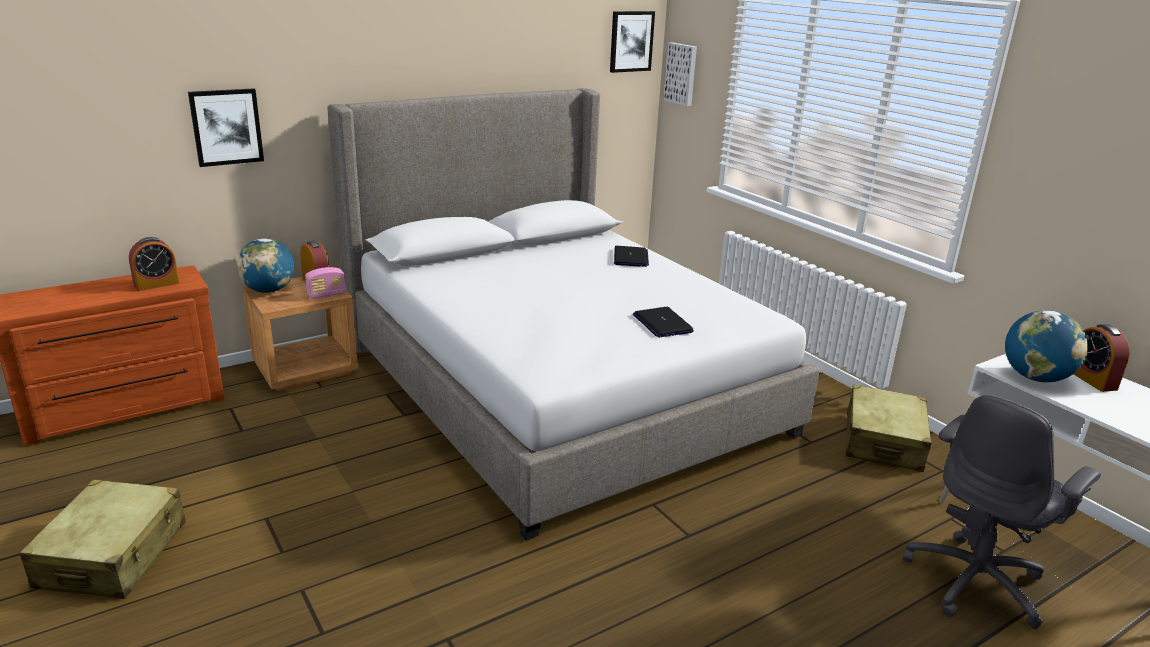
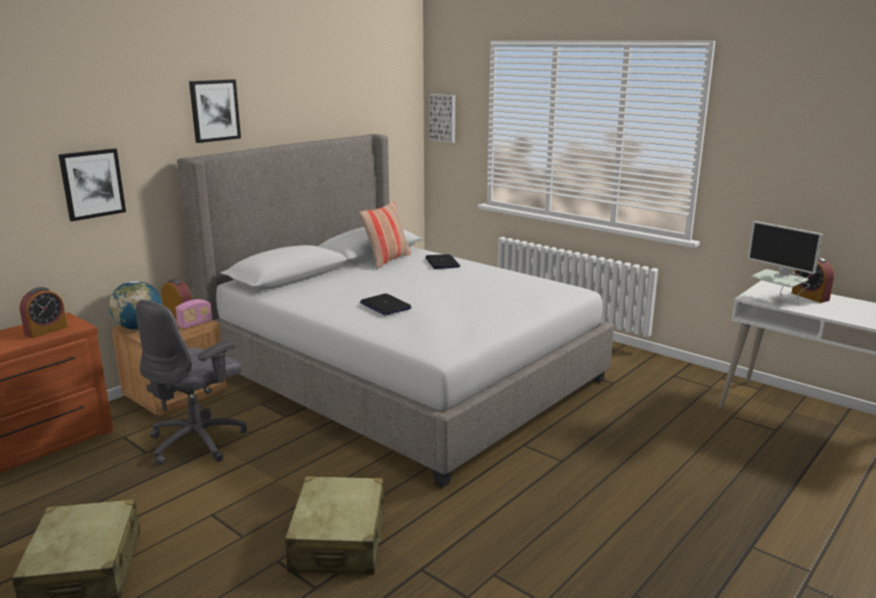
camera: 15 degrees left, 5 degrees down
picture [610,11,655,73] -> picture moved to [189,79,241,143]
laptop [633,307,694,338] -> laptop moved to [360,293,412,316]
beige suitcase [845,384,932,472] -> beige suitcase moved to [285,476,384,575]
grey office chair [903,395,1101,629] -> grey office chair moved to [136,300,247,465]
globe [1005,310,1088,382] -> monitor [747,221,823,306]
none -> pillow [359,201,411,269]

